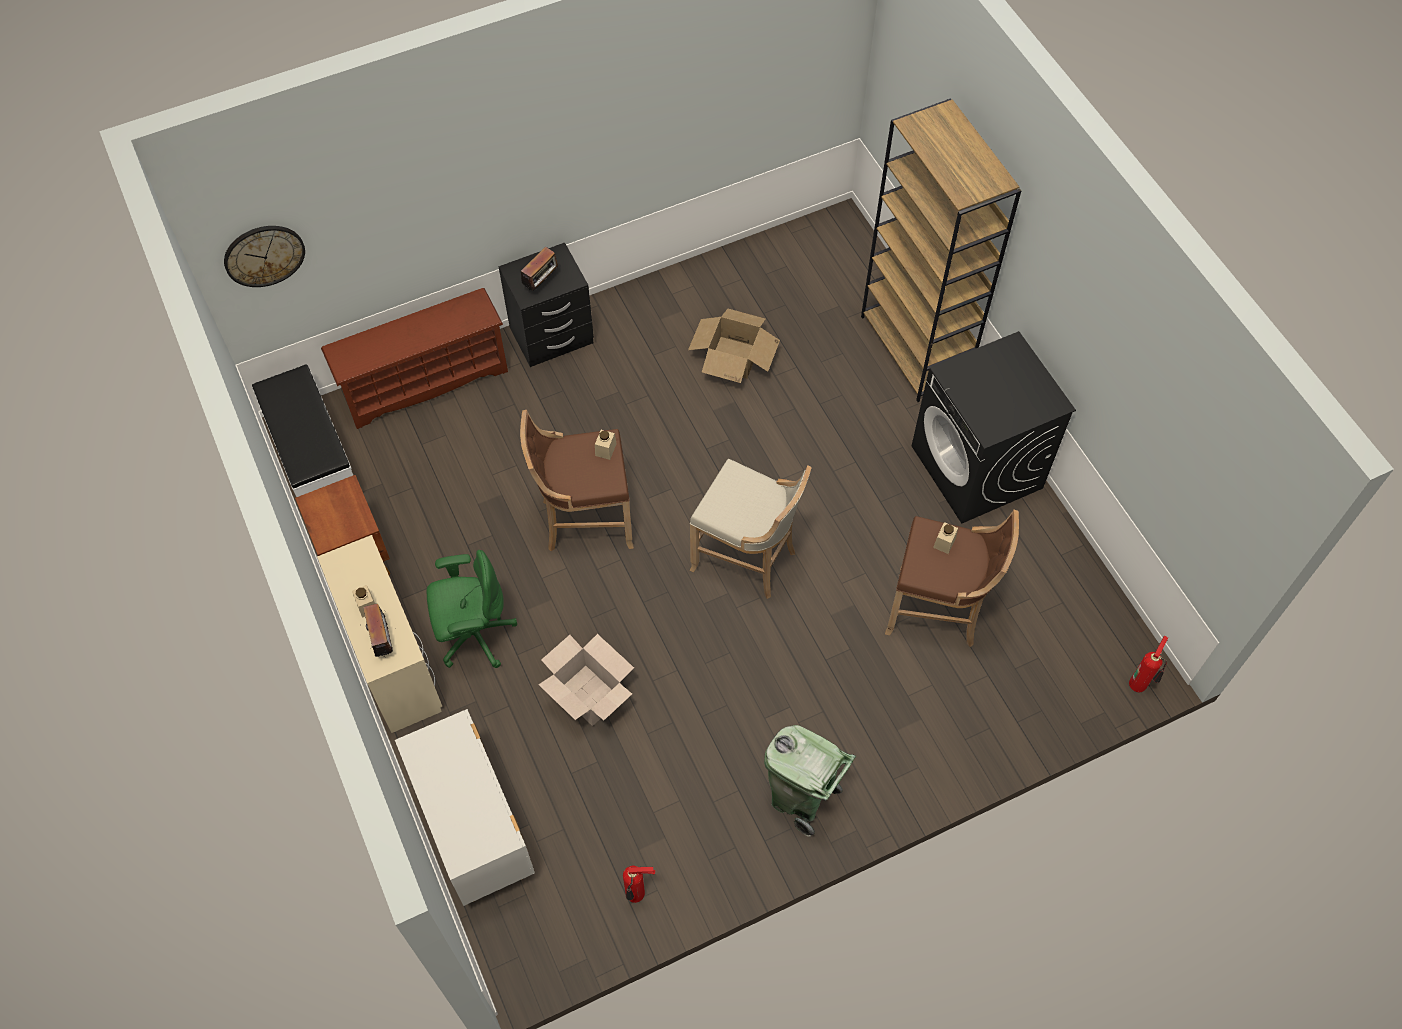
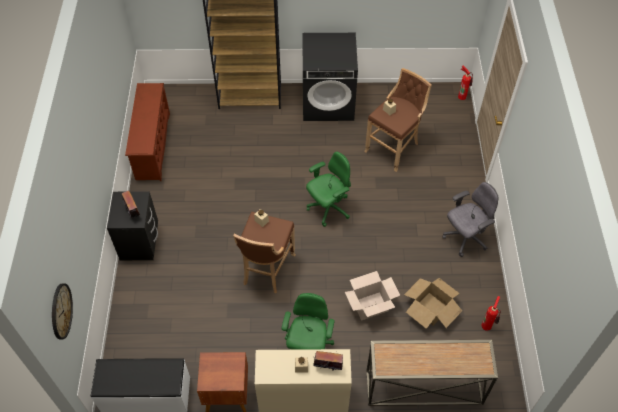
camera: 65 degrees left, 5 degrees down
brown shoe rack [321,288,508,429] -> brown shoe rack moved to [125,83,170,181]
white dresser [395,709,535,906] -> console table [366,340,498,406]
cardboard box [688,309,780,383] -> cardboard box moved to [404,278,462,329]
beige stool [690,459,812,599] -> green office chair [306,152,351,227]
green trash can [764,725,856,837] -> grey office chair [443,182,498,257]

